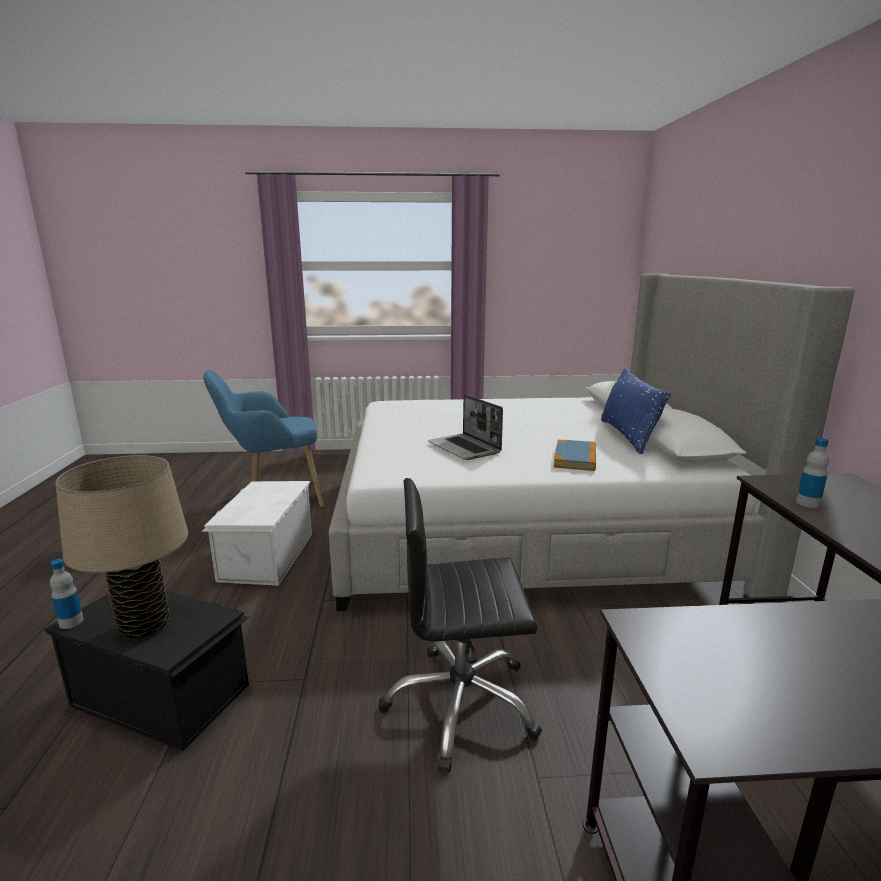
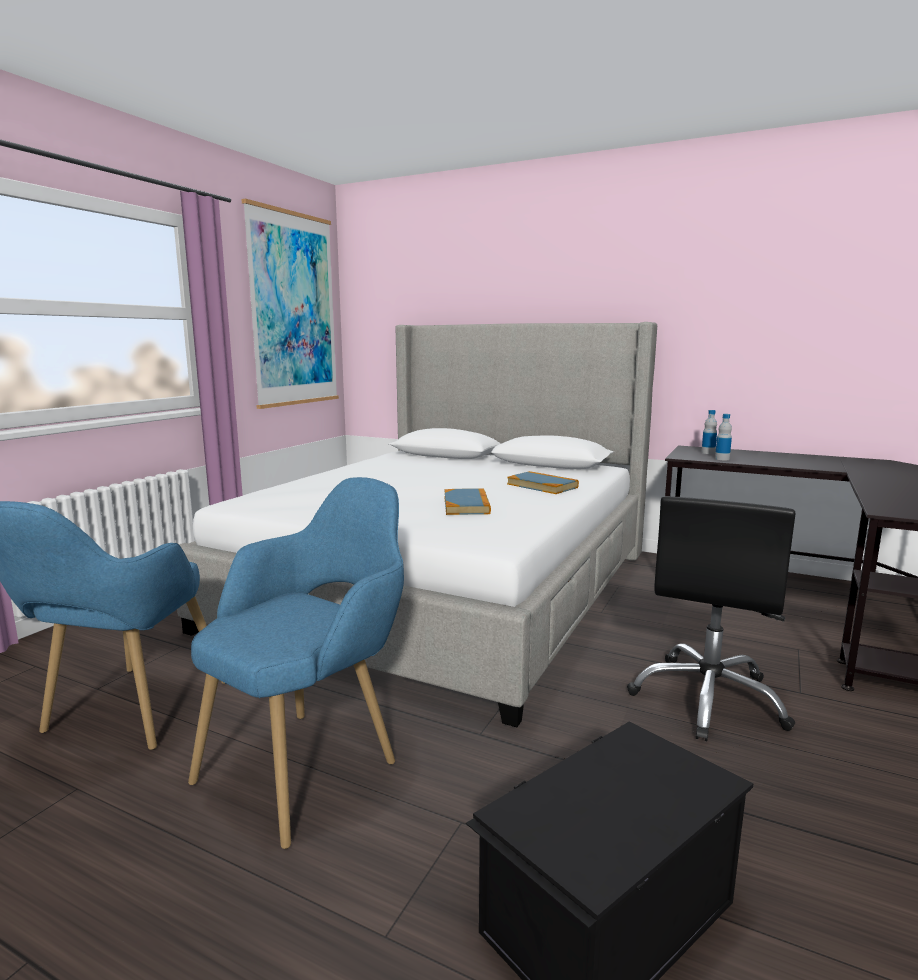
camera: 60 degrees left, 5 degrees down
bottle [50,559,84,629] -> bottle moved to [701,410,717,454]
beige table lamp [55,455,188,639] -> none
white storage box [201,481,312,586] -> blue armchair [188,477,404,849]
laptop [428,394,503,460] -> book [444,488,491,515]
blue pillow [601,368,671,454] -> none
none -> picture [241,199,339,409]

